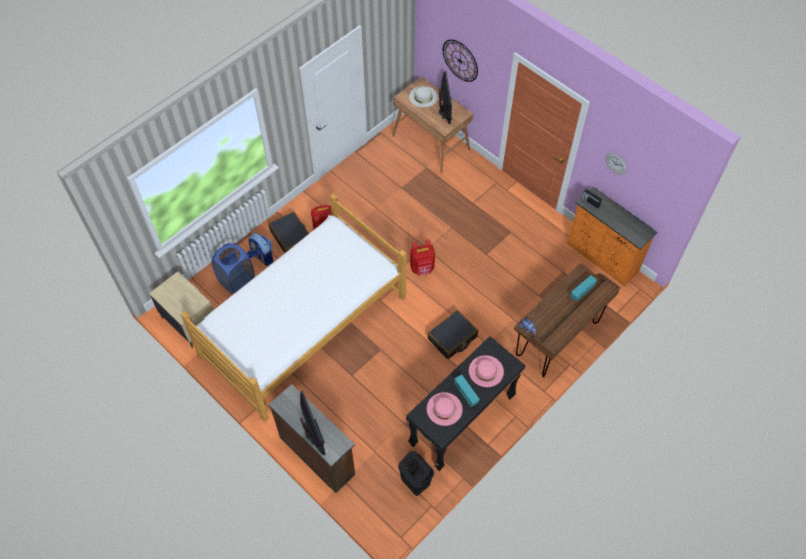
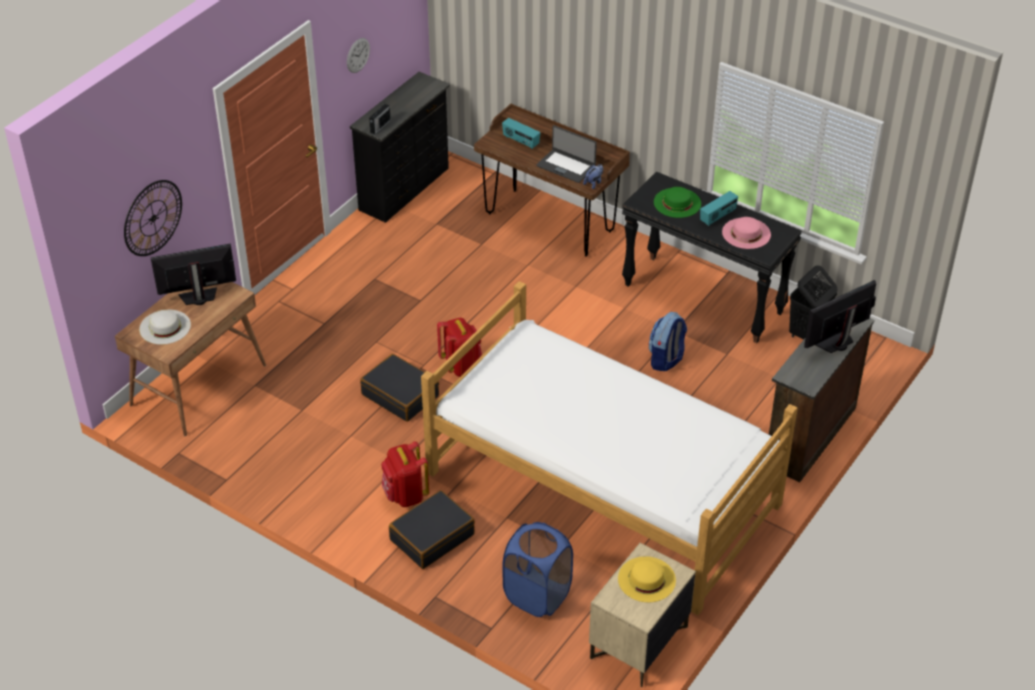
camera: 100 degrees left, 15 degrees down
backpack [247,233,273,266] -> backpack moved to [648,312,687,371]
black suitcase [428,310,478,359] -> black suitcase moved to [360,354,439,422]
pink hat [469,355,504,387] -> green hat [654,187,701,218]
orange dresser [567,187,657,286] -> black dresser [350,72,450,223]
none -> laptop [536,125,597,183]
none -> yellow hat [618,556,676,602]

